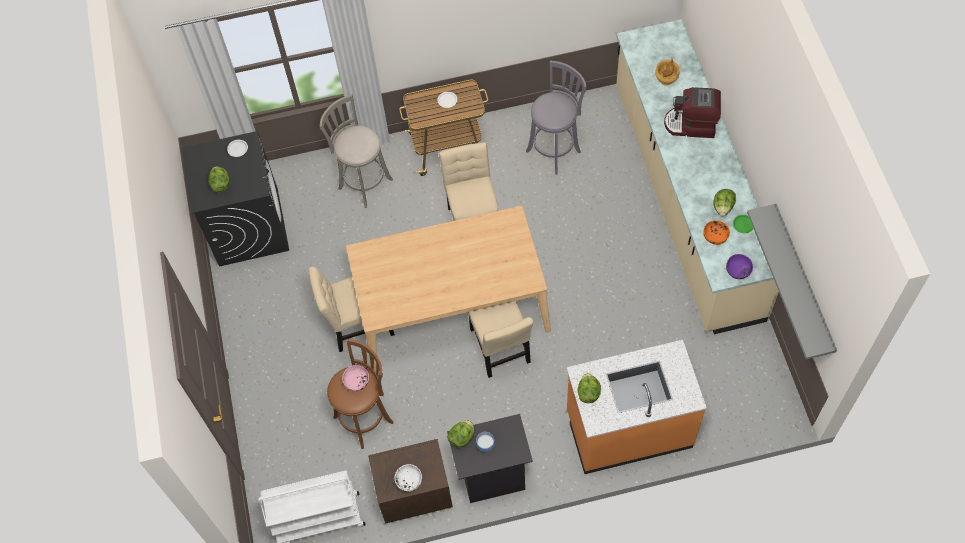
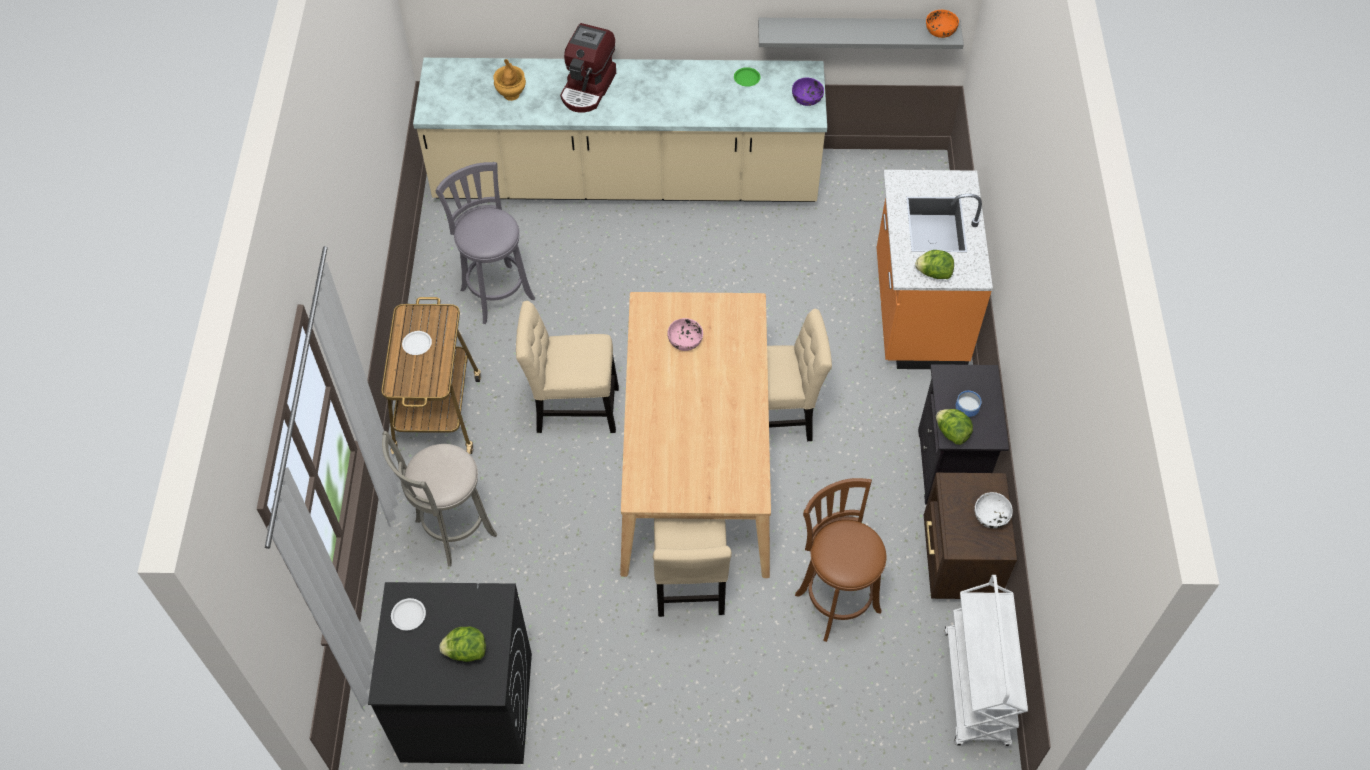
camera: 80 degrees left, 5 degrees down
pink bowl [342,365,369,391] -> pink bowl moved to [667,318,703,351]
orange bowl [703,220,730,245] -> orange bowl moved to [926,10,959,38]
lettuce [713,189,736,216] -> none

